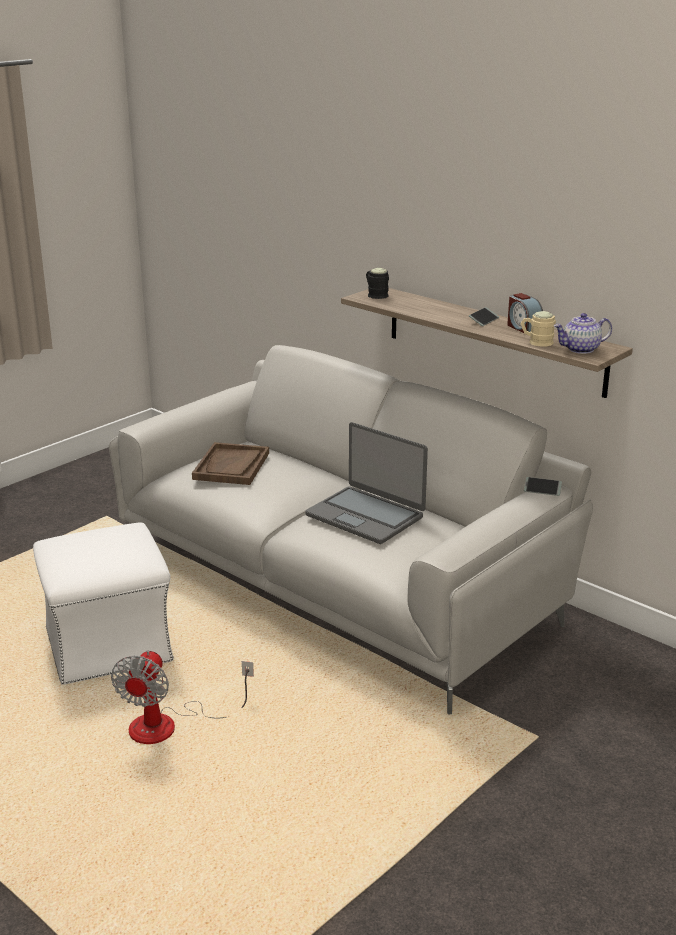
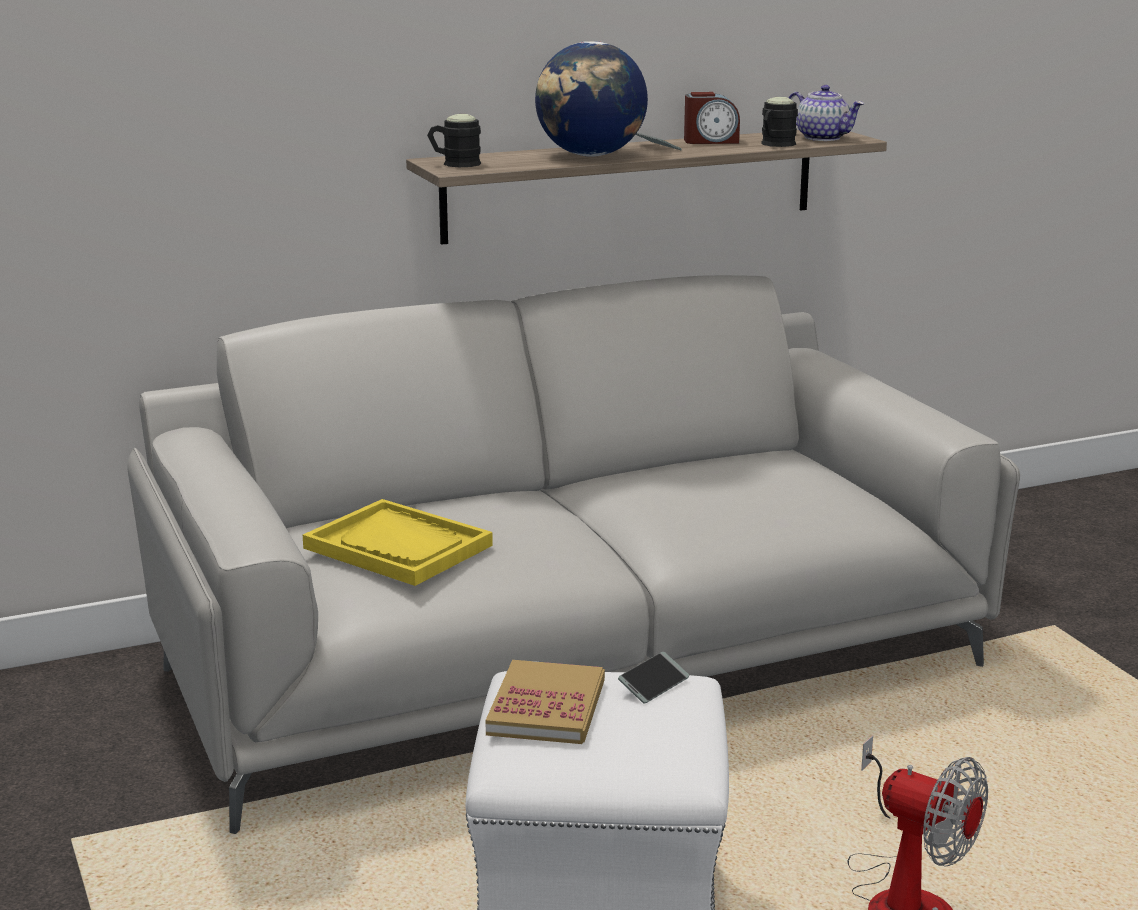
camera: 65 degrees left, 5 degrees down
brown tray [192,442,269,485] -> yellow tray [303,499,493,586]
laptop [305,422,428,544] -> none
beige mug [521,311,556,347] -> black mug [761,97,798,147]
phone [524,477,562,496] -> phone moved to [618,652,689,703]
teapot [554,313,612,354] -> teapot turned 60 degrees counterclockwise [788,85,864,141]
none -> book [485,660,605,744]
none -> globe [535,41,648,157]

